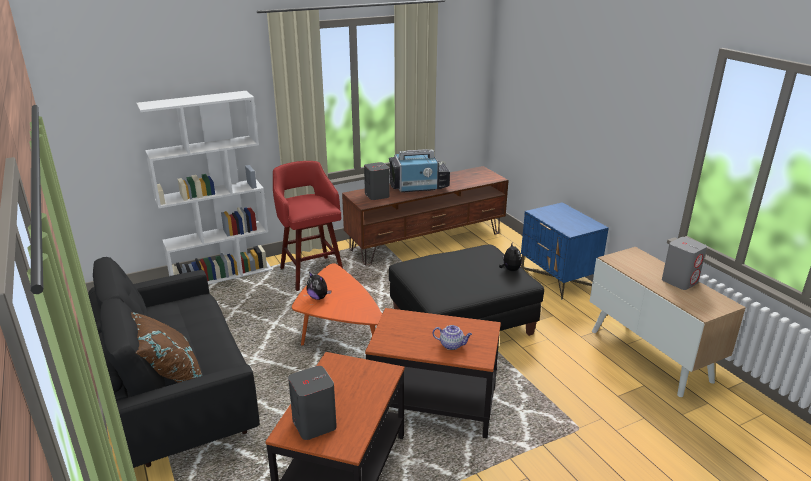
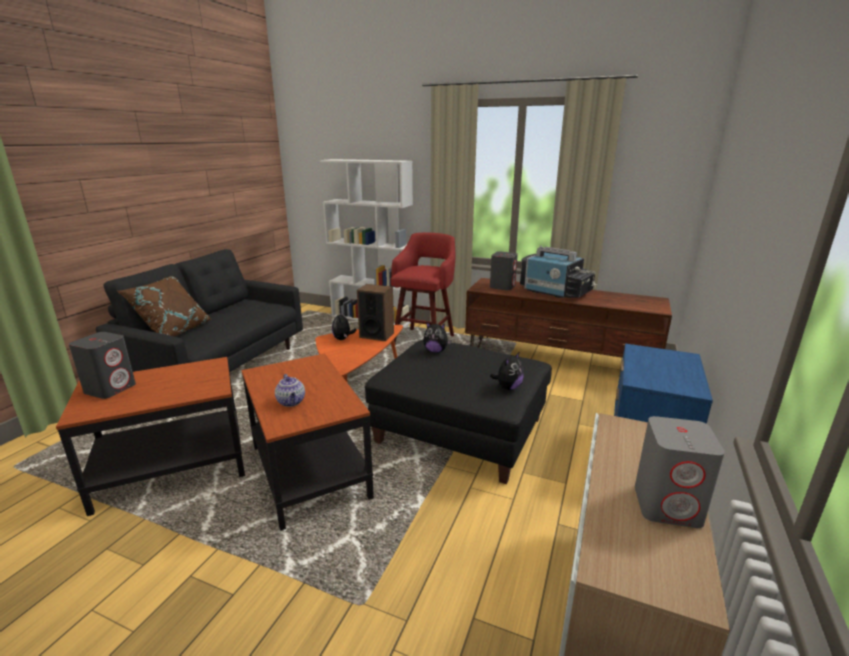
camera: 50 degrees right, 5 degrees down
none -> speaker [357,284,394,341]
none -> plush toy [423,322,451,353]

